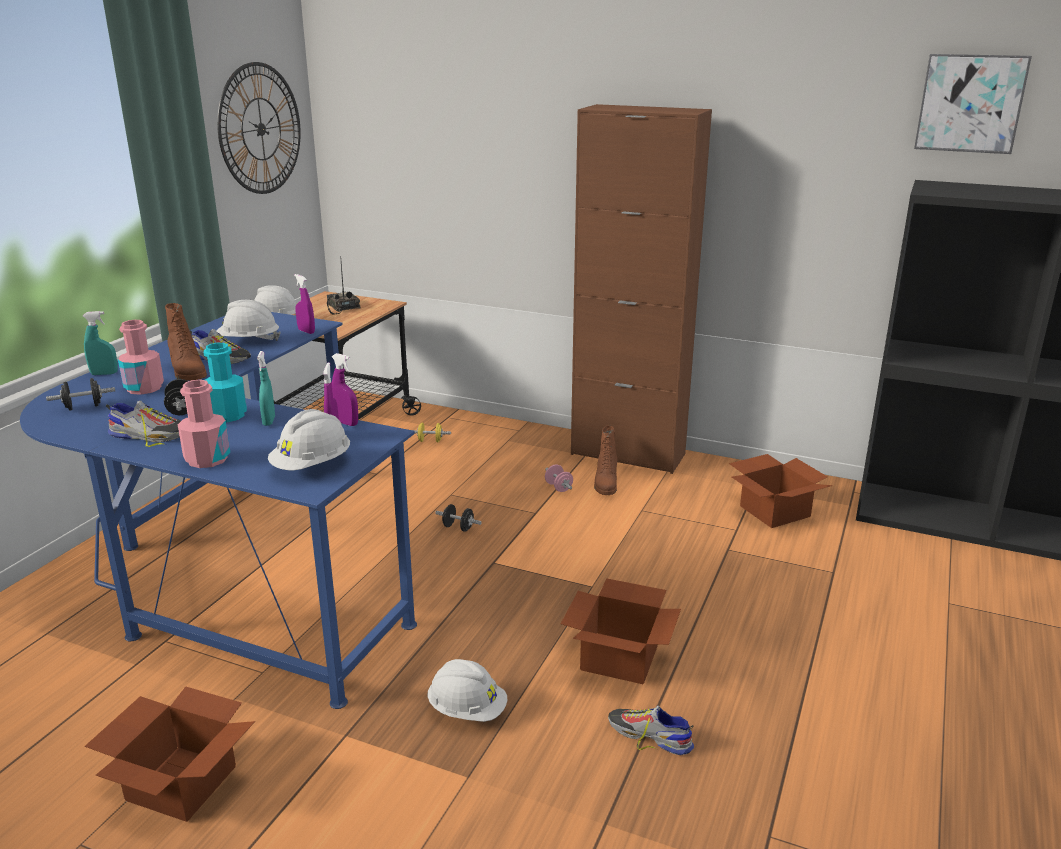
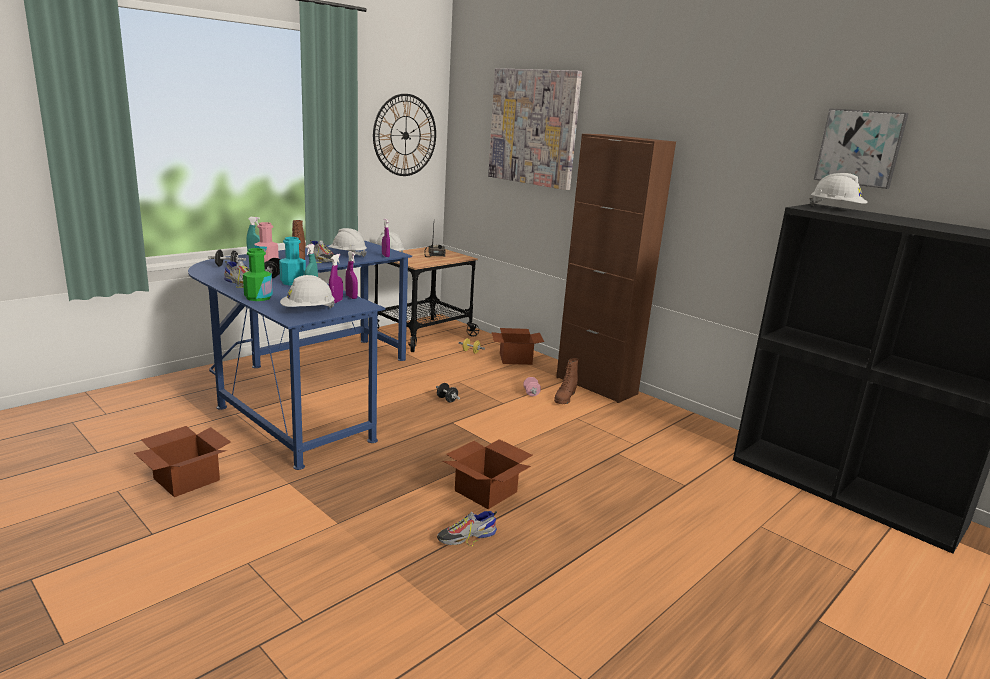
camera: 20 degrees right, 5 degrees down
pink bottle [178,380,230,468] -> green bottle [243,248,273,301]
white hard hat [427,659,507,722] -> white hard hat moved to [809,173,868,206]
shoe [608,706,694,756] -> shoe turned 75 degrees counterclockwise [437,511,497,546]
cardboard box [729,454,833,528] -> cardboard box moved to [492,328,544,365]
none -> picture [488,68,582,190]

